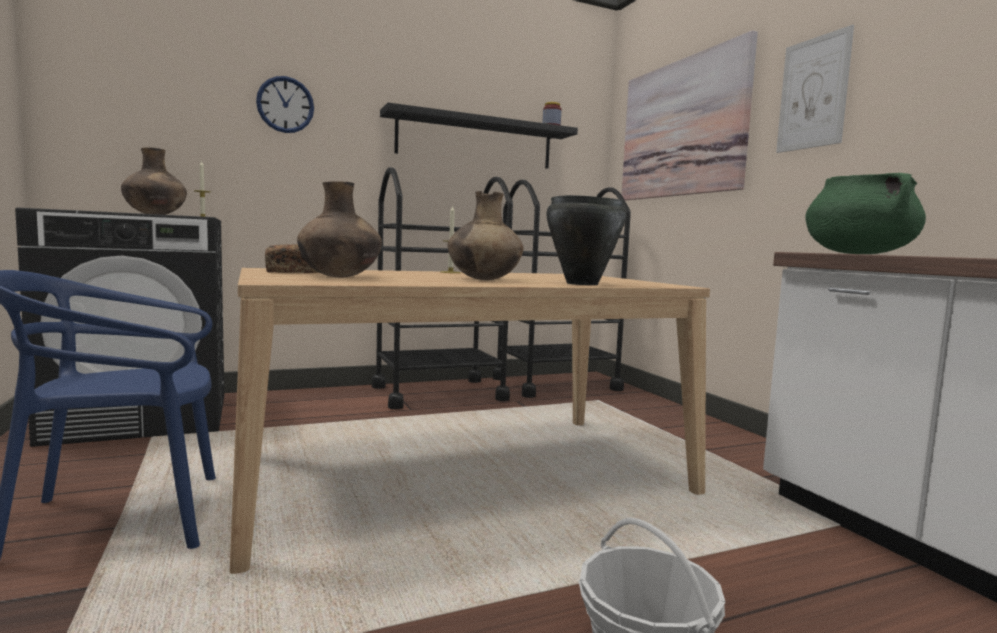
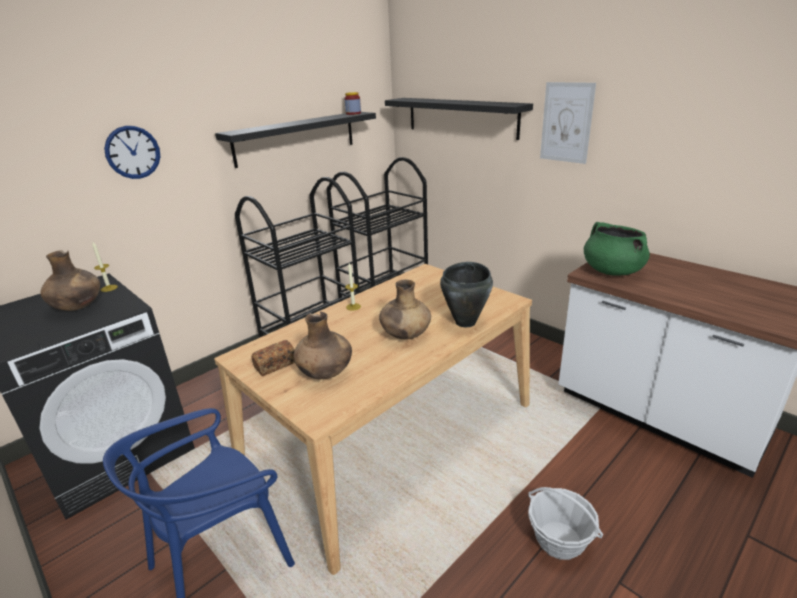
camera: 20 degrees left, 20 degrees up
picture [622,30,758,201] -> black shelf [385,98,533,140]

